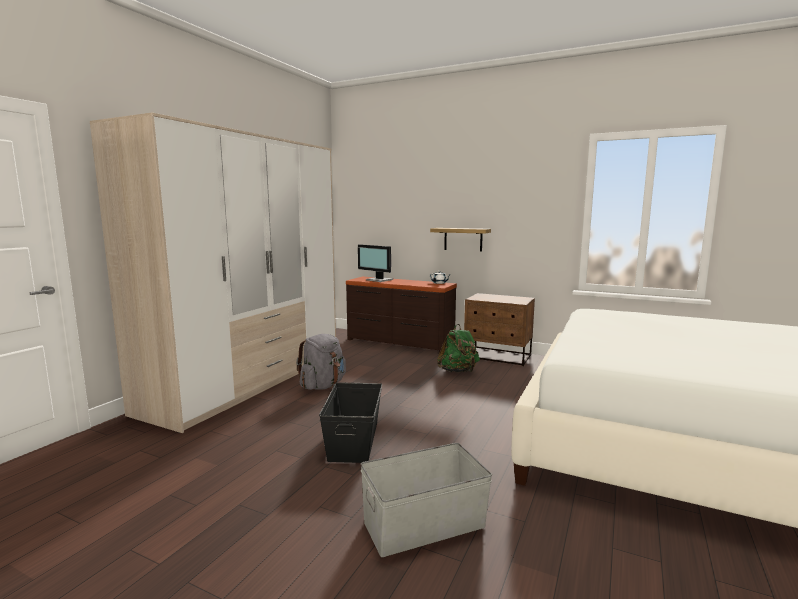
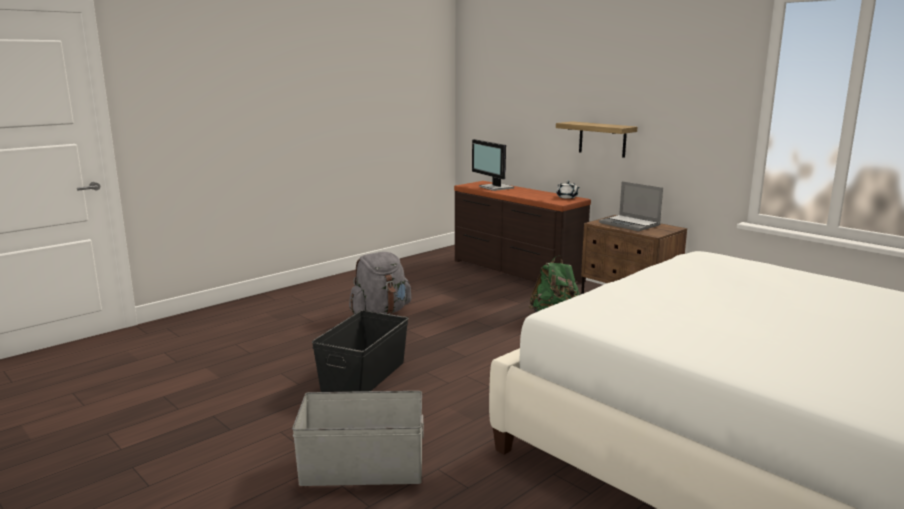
camera: 20 degrees right, 5 degrees up
wardrobe [90,113,336,433] -> none
none -> laptop [599,181,663,231]

